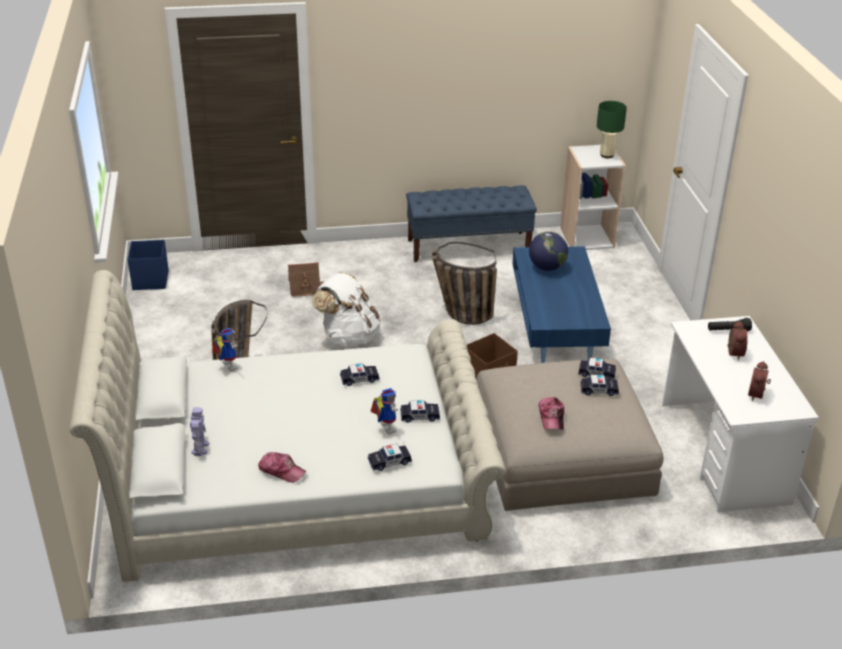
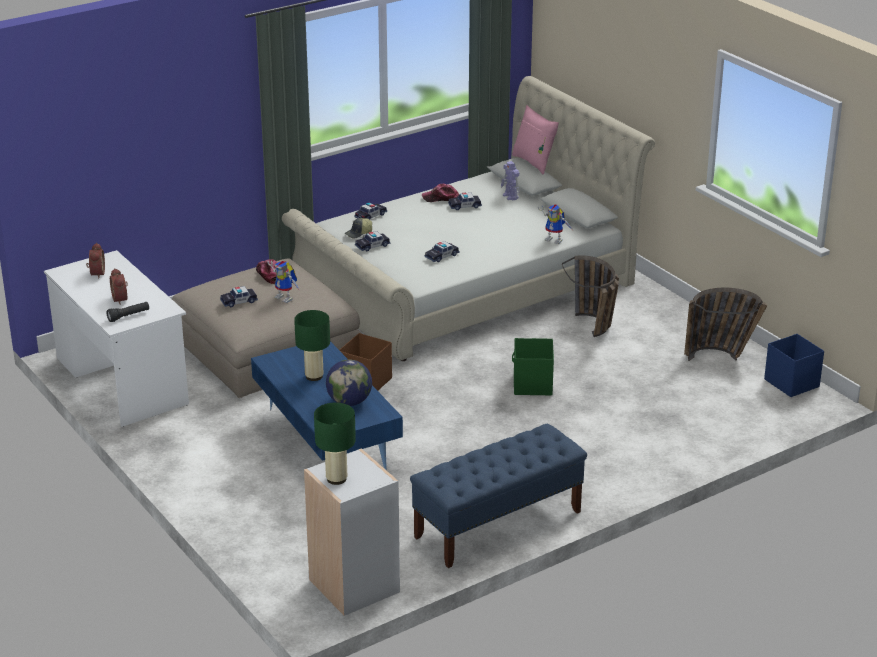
camera: 155 degrees right, 5 degrees down
toy house [288,262,324,298] -> none
white backpack [312,272,381,346] -> green storage box [512,338,554,395]
toy robot [371,388,398,434] -> toy robot moved to [267,261,300,303]
basket [432,242,497,325] -> basket moved to [684,288,767,361]
toy car [578,358,616,379] -> toy car moved to [448,193,482,210]
none -> green table lamp [294,310,330,381]
none -> cap [344,218,372,239]
none -> pink pillow [512,105,559,174]

